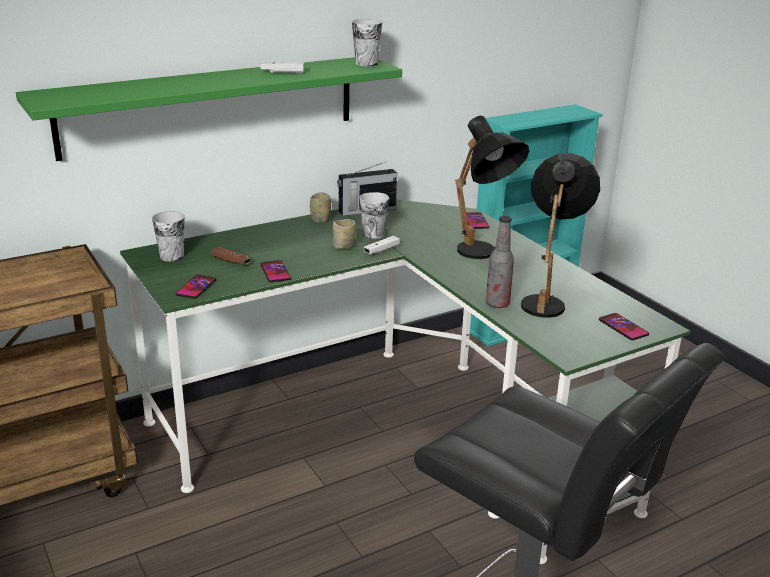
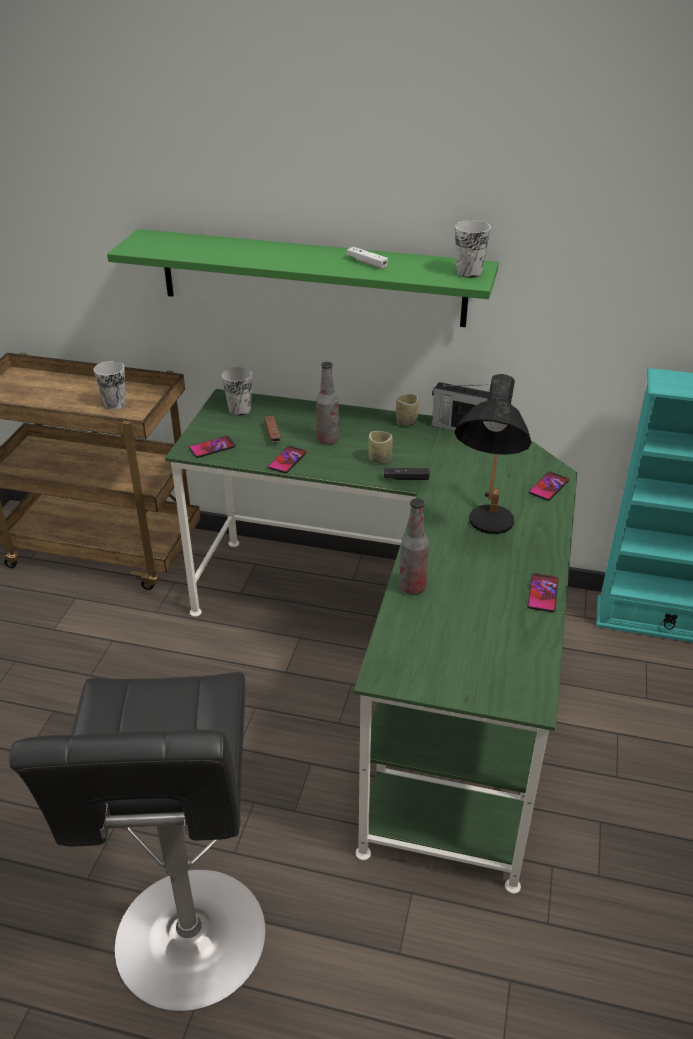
camera: 45 degrees right, 10 degrees up
cup [360,192,389,239] -> cup moved to [94,361,126,409]
white game controller [364,236,400,254] -> black game controller [384,468,430,480]
black table lamp [521,153,600,318] -> none
phone [599,313,649,340] -> phone moved to [527,573,558,612]
none -> bottle [316,362,339,445]

